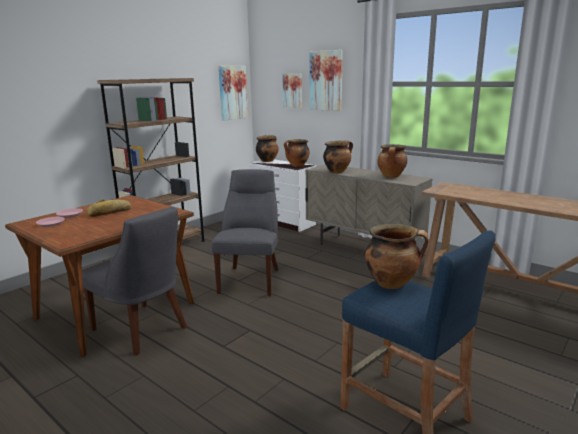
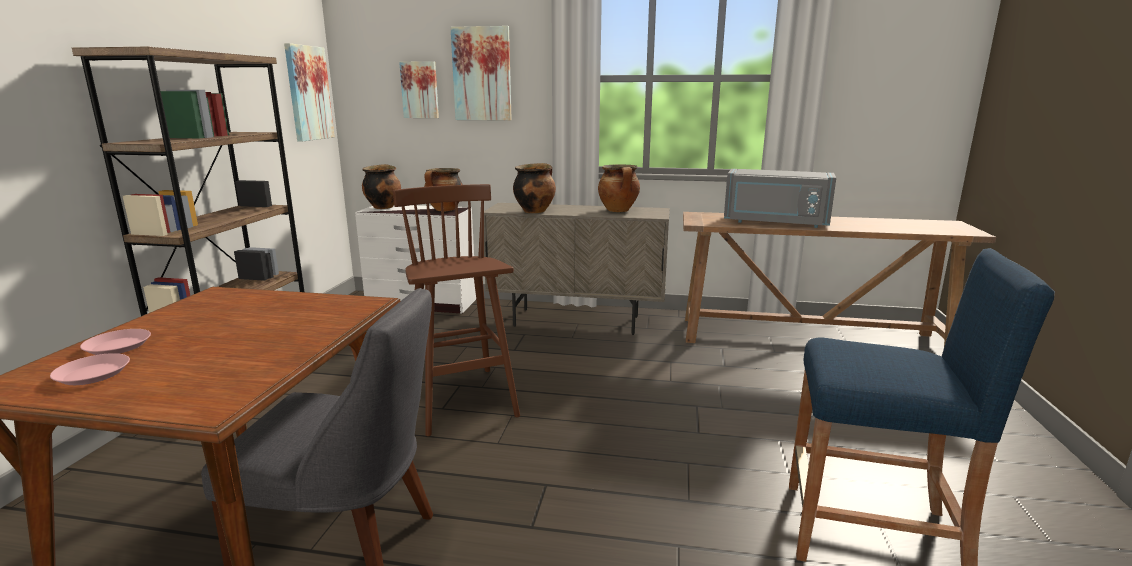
camera: 30 degrees left, 0 degrees up
bread [87,200,131,217] -> none
grey chair [212,169,278,296] -> brown stool [393,184,520,436]
cooking pot [365,224,429,289] -> none
none -> grey microwave [724,169,836,228]

